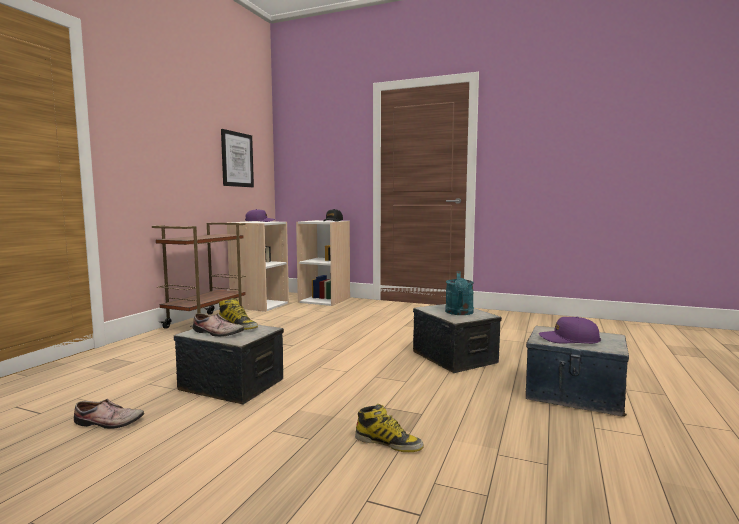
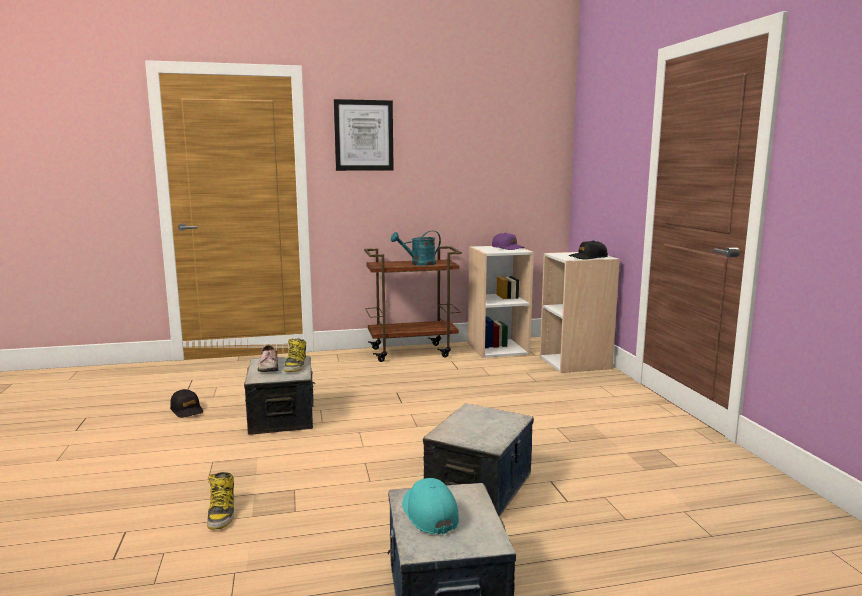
camera: 55 degrees right, 5 degrees up
shoe [74,399,144,429] -> black cap [170,389,203,418]
picture [221,129,254,187] -> picture moved to [334,99,394,171]
turquoise watering can [445,271,474,315] -> turquoise watering can moved to [391,231,441,266]
purple cap [539,317,601,344] -> turquoise cap [402,478,459,535]

